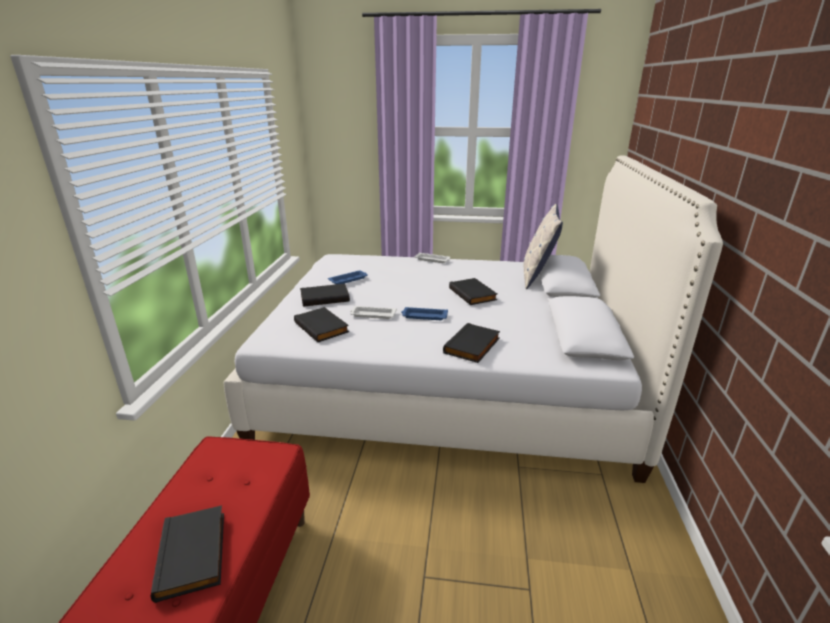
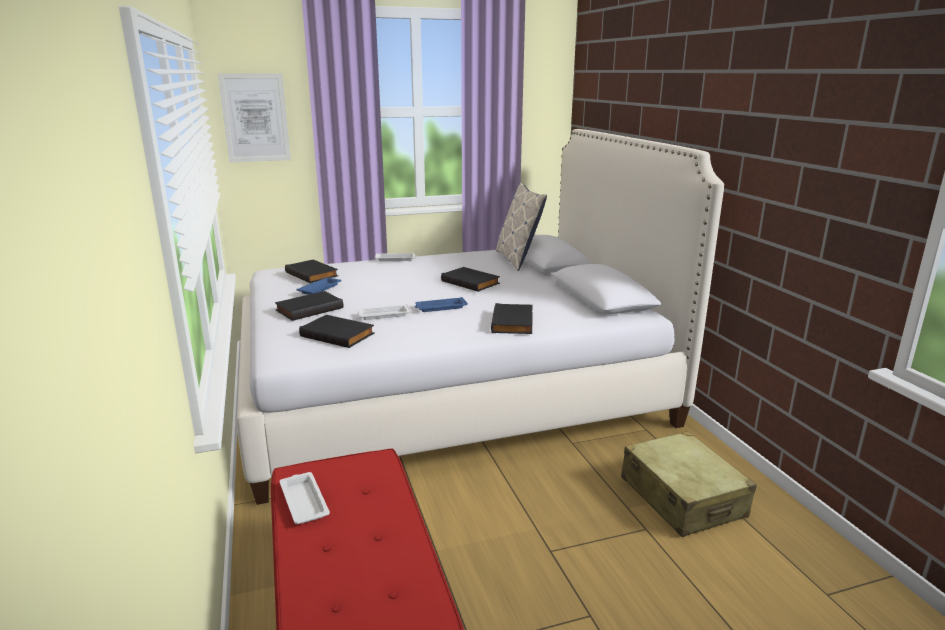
camera: 25 degrees left, 5 degrees down
black book [151,505,224,603] -> black book moved to [285,260,338,283]
none -> picture [218,73,291,162]
none -> white tray [279,472,330,524]
none -> beige suitcase [621,431,757,537]

